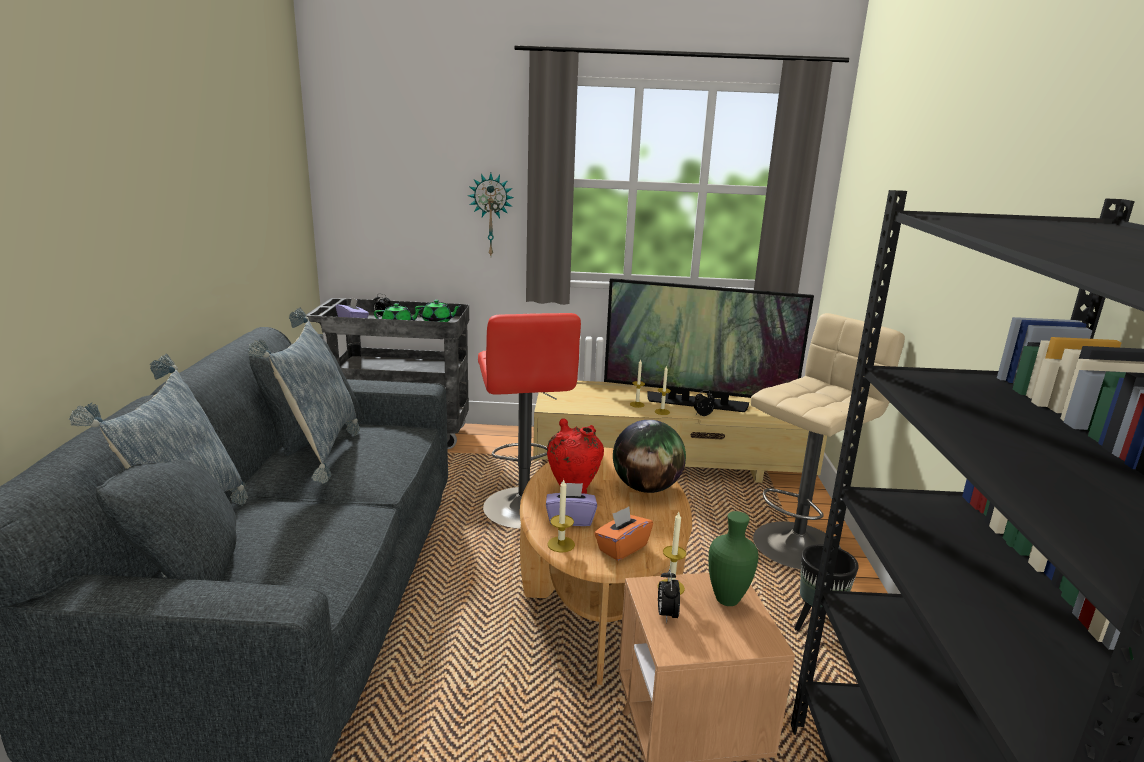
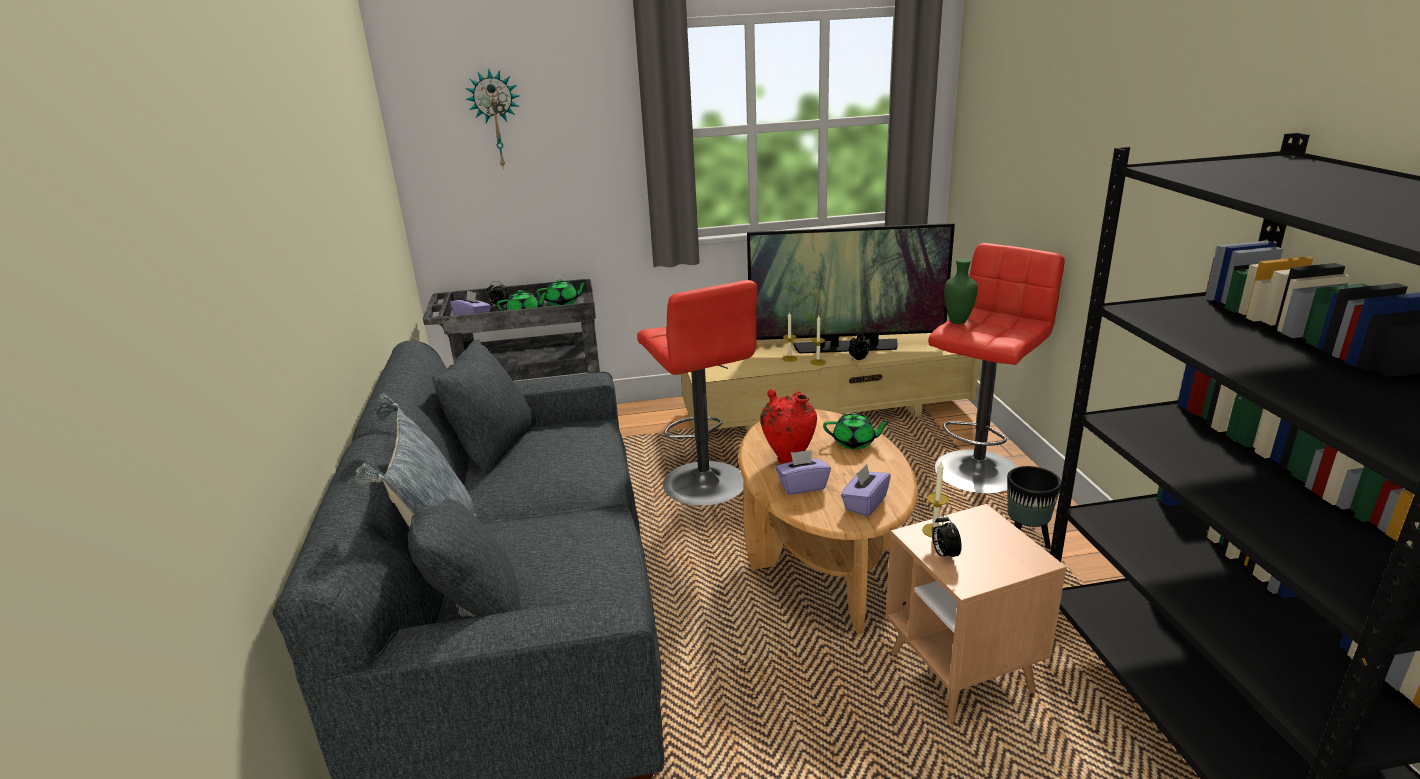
camera: 10 degrees left, 5 degrees up
pillow [248,308,360,484] -> none
wall clock [468,173,514,256] -> wall clock moved to [465,69,520,169]
candle [547,478,575,553] -> none
orange tissue box [594,506,653,561] -> purple tissue box [841,464,891,517]
globe [613,420,686,493] -> green teapot [823,413,890,449]
green vase [708,511,759,606] -> green vase moved to [944,258,978,324]
beige stool [751,313,905,569] -> red stool [928,243,1065,493]

